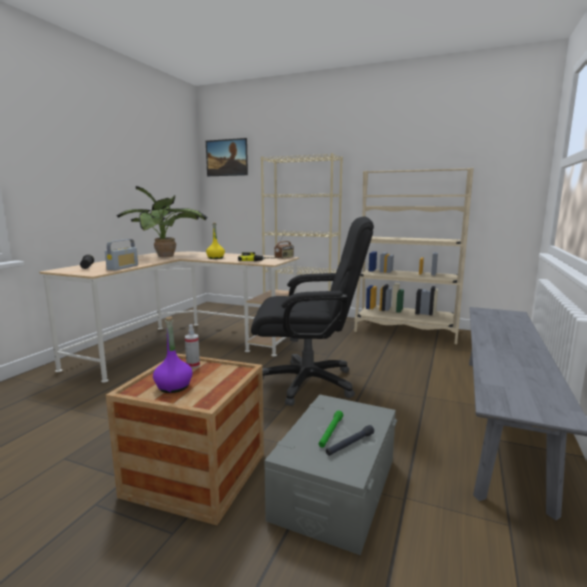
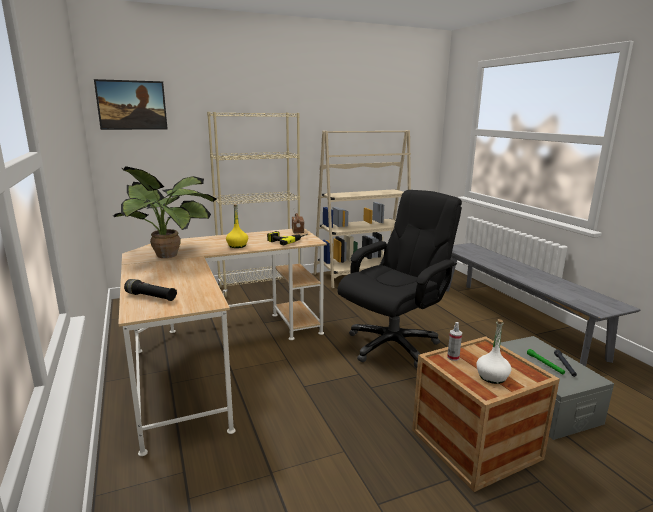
camera: 45 degrees left, 5 degrees up
radio [105,239,138,270] -> none
purple bottle [153,316,192,393] -> white bottle [476,319,511,384]

